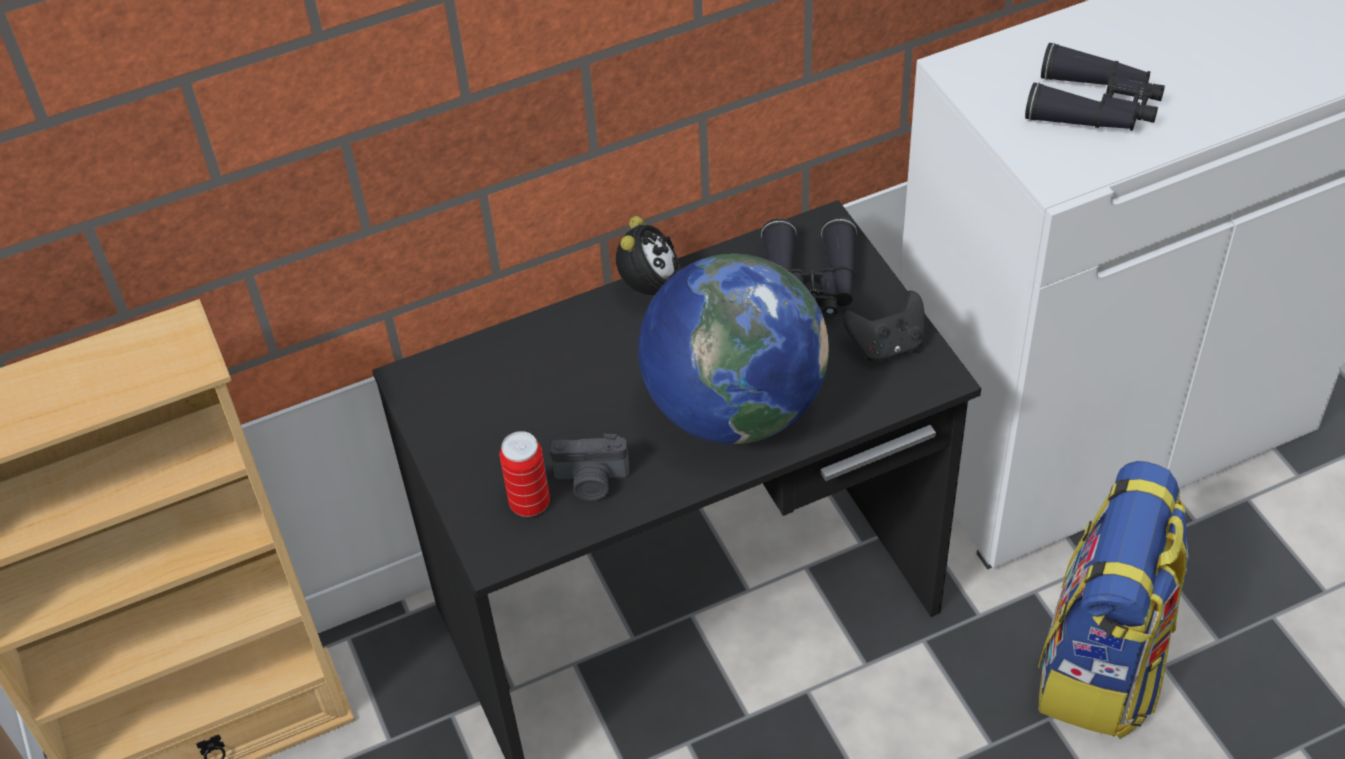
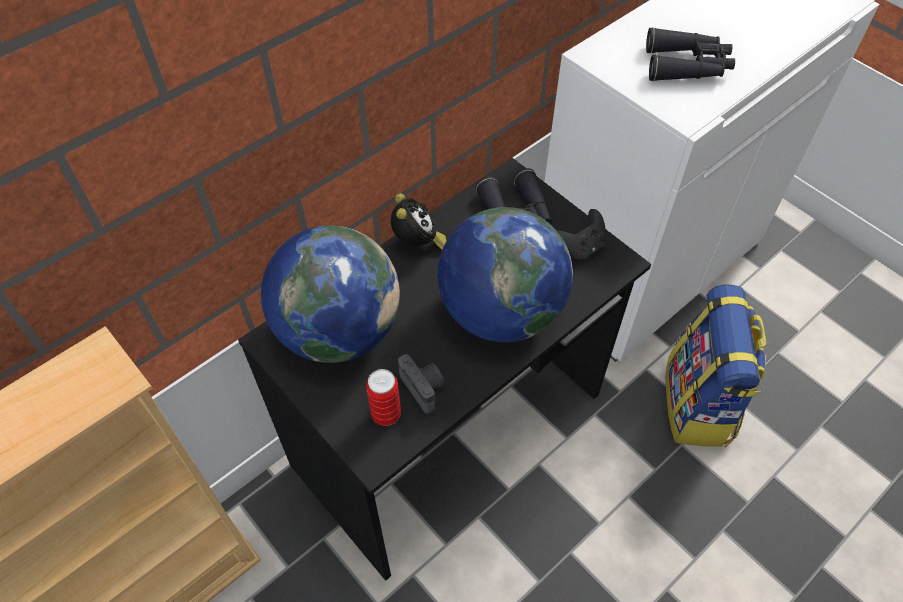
camera: 20 degrees left, 5 degrees up
camera [550,434,629,501] -> camera turned 105 degrees counterclockwise [398,354,444,414]
none -> globe [261,226,400,363]

